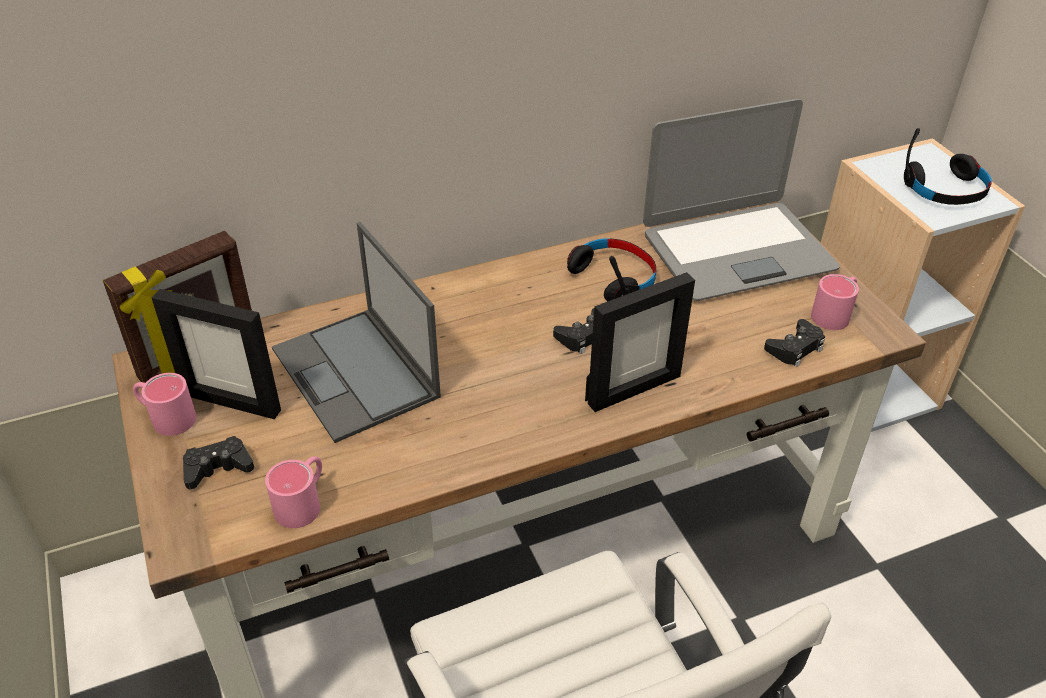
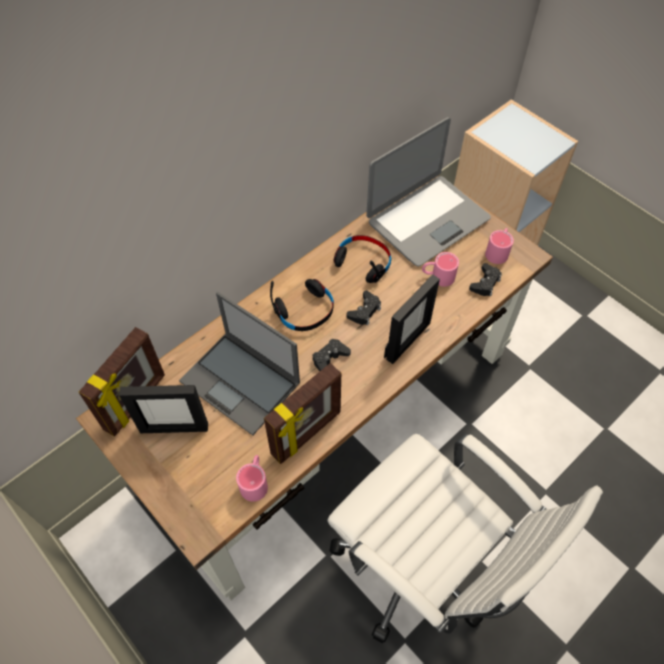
camera: 20 degrees left, 15 degrees up
pink mug [133,373,196,436] -> pink mug moved to [422,252,459,287]
black game controller [183,436,254,489] -> black game controller moved to [313,339,351,371]
black headphones [904,128,992,205] -> black headphones moved to [270,279,334,331]
none -> picture frame [264,363,341,464]

